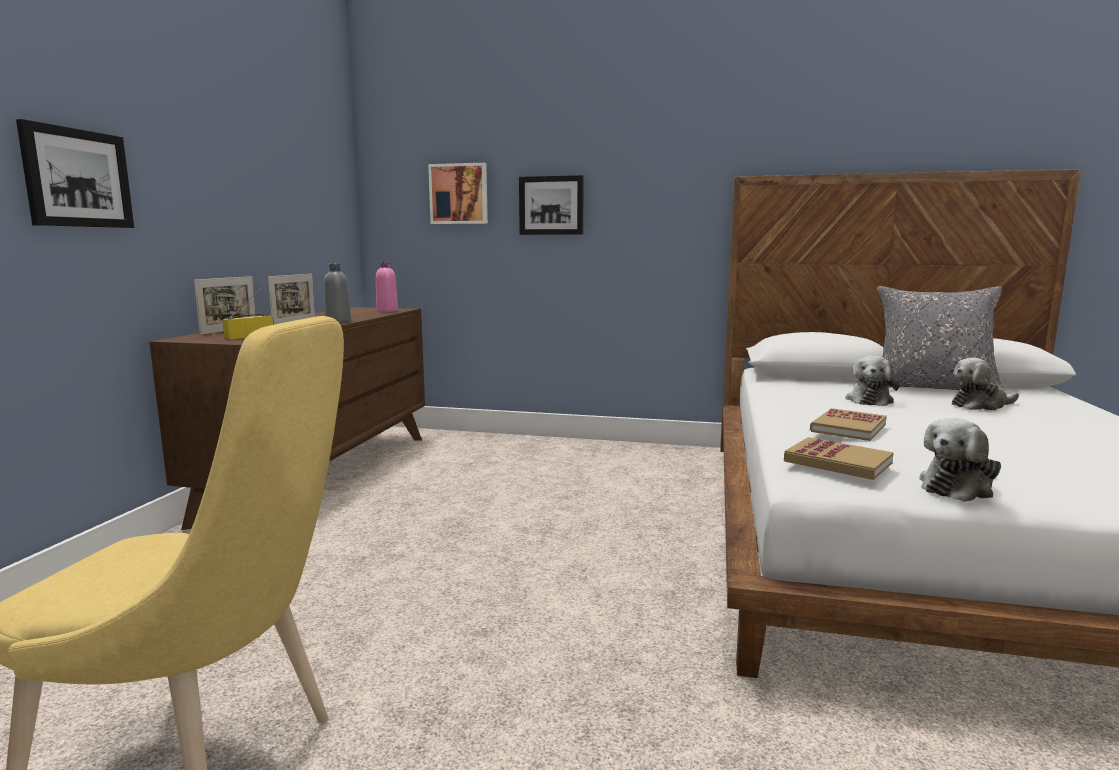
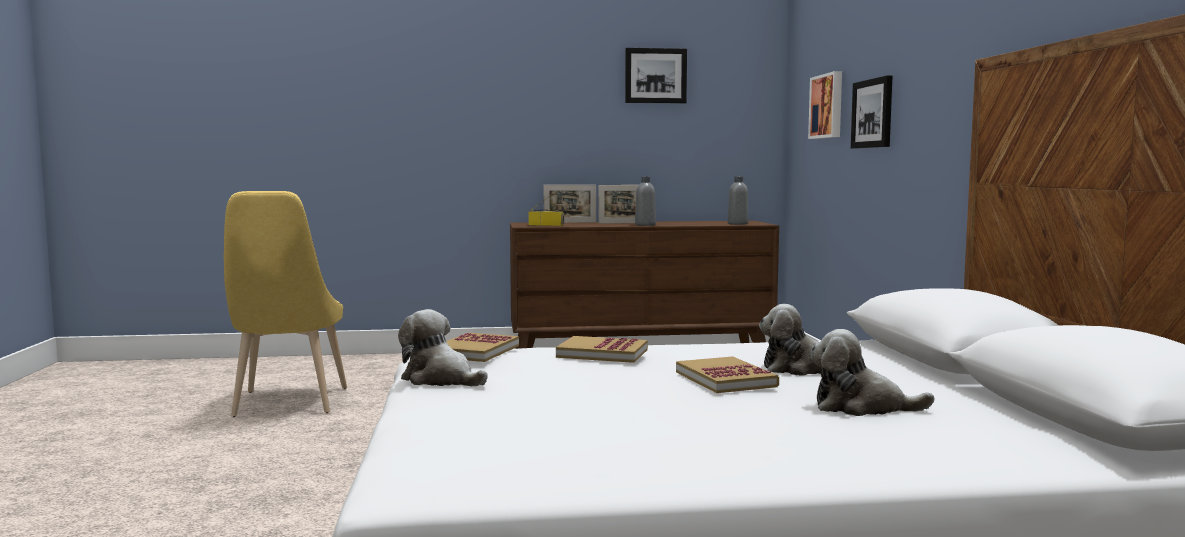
camera: 70 degrees right, 5 degrees down
picture [16,119,134,228] -> picture moved to [625,48,687,104]
pink bottle [376,261,398,312] -> grey bottle [728,176,748,225]
grey pillow [877,286,1002,390] -> none
plush toy [952,358,1019,410] -> plush toy turned 45 degrees counterclockwise [810,329,934,416]
none -> book [676,356,779,393]

